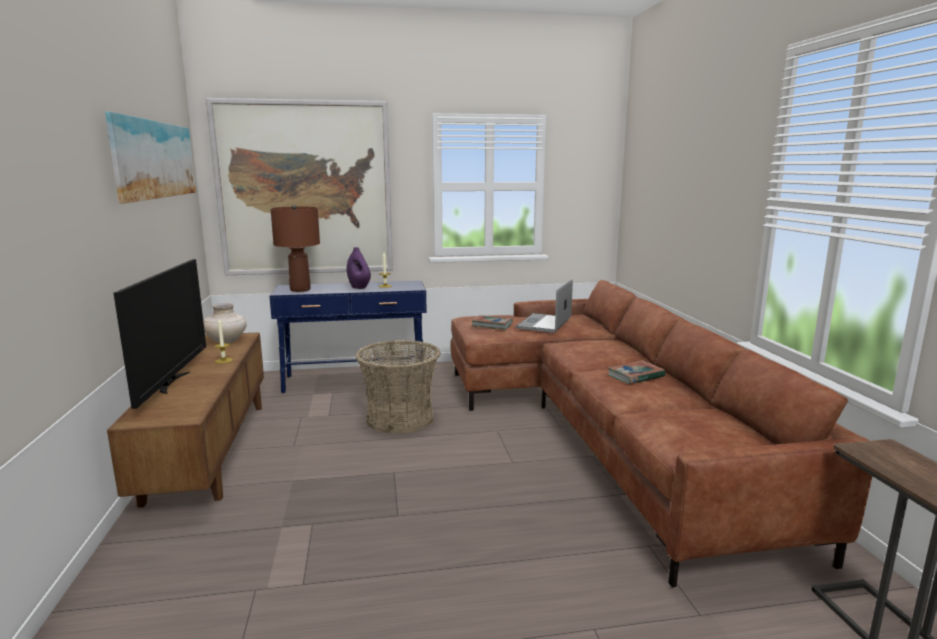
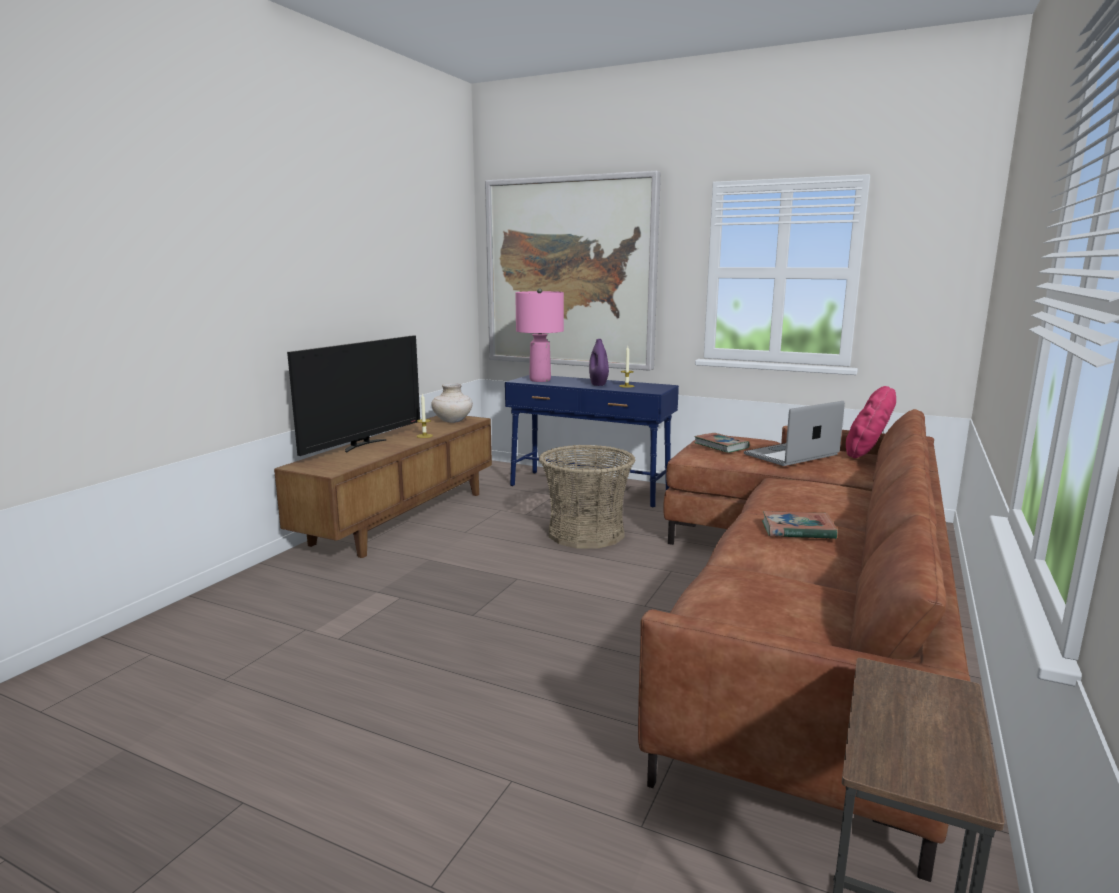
camera: 35 degrees right, 0 degrees up
picture [105,112,196,204] -> none
brown table lamp [271,204,320,292] -> pink table lamp [515,288,564,382]
none -> pink pillow [846,386,896,458]

